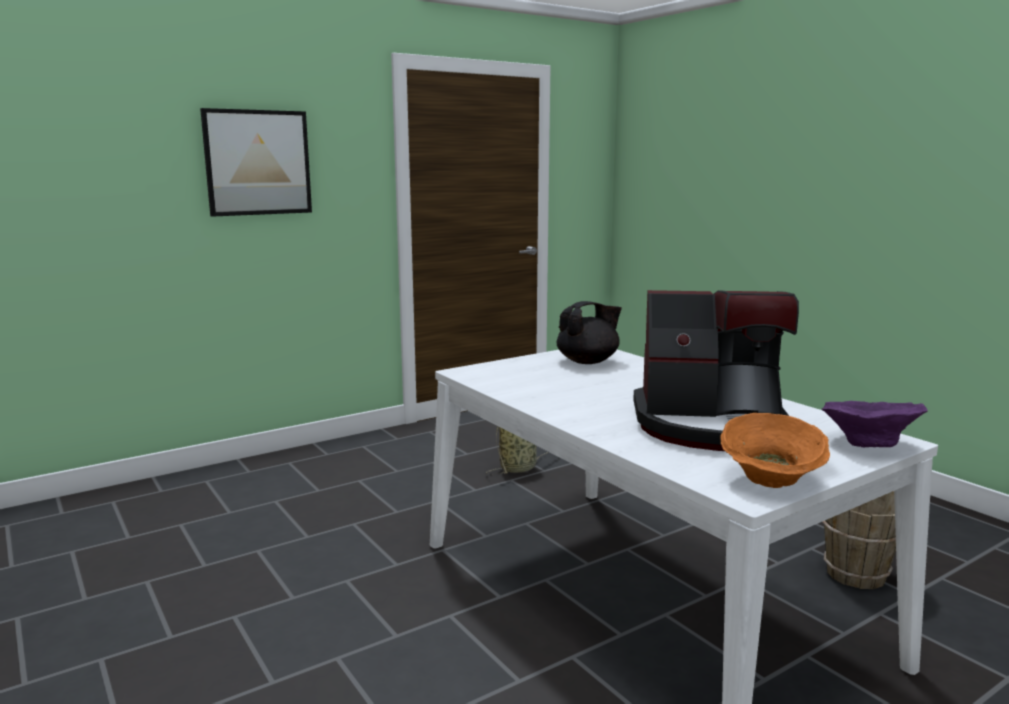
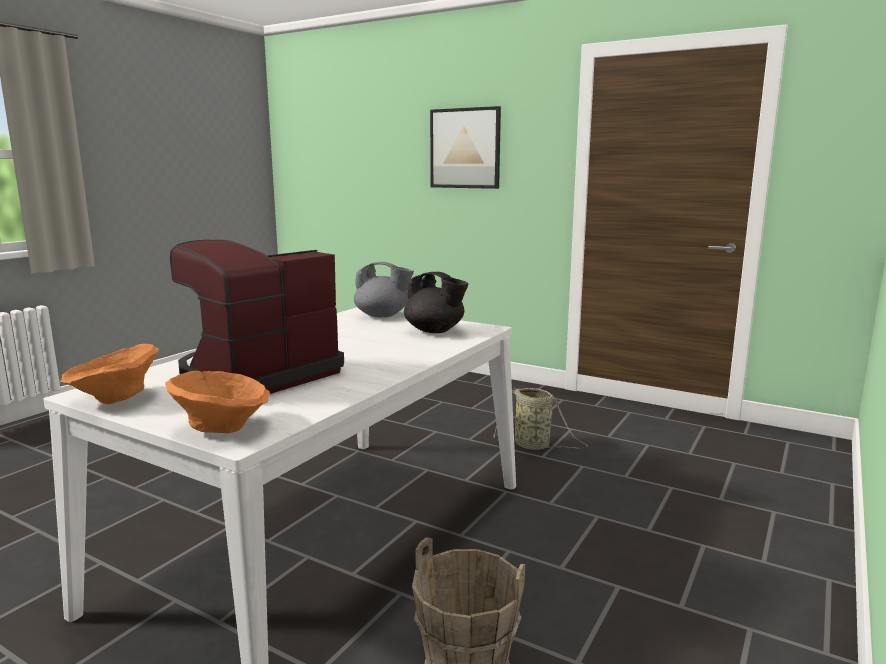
camera: 65 degrees right, 0 degrees up
coffee machine [633,290,799,451] -> coffee machine turned 60 degrees clockwise [170,240,344,394]
purple bowl [822,401,928,447] -> orange bowl [165,371,270,433]
none -> grey teapot [354,262,414,318]

